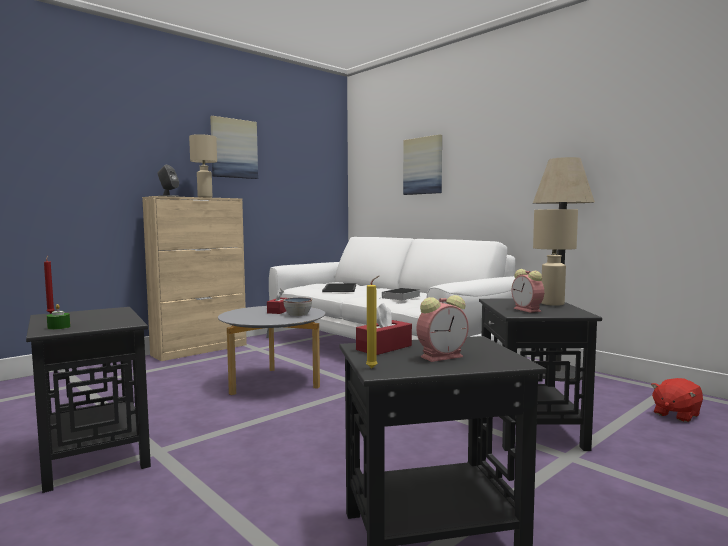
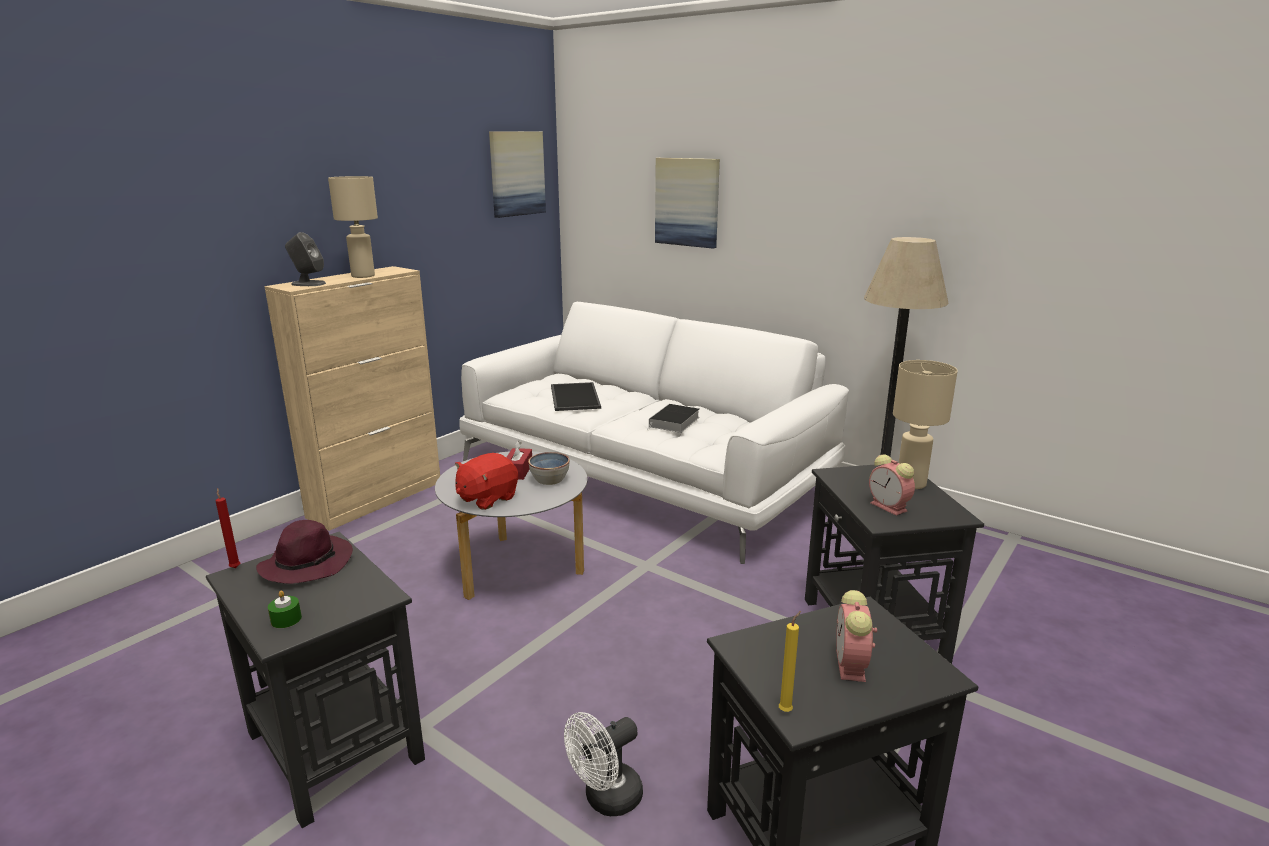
camera: 10 degrees left, 15 degrees up
picture [210,116,258,179] -> picture moved to [489,131,546,218]
red tissue box [356,303,412,355] -> none
alarm clock [416,295,469,362] -> alarm clock turned 135 degrees clockwise [836,590,877,682]
red plush toy [651,378,703,422] -> red plush toy moved to [455,453,518,510]
none -> purple hat [256,520,353,584]
none -> white fan [564,712,643,816]

